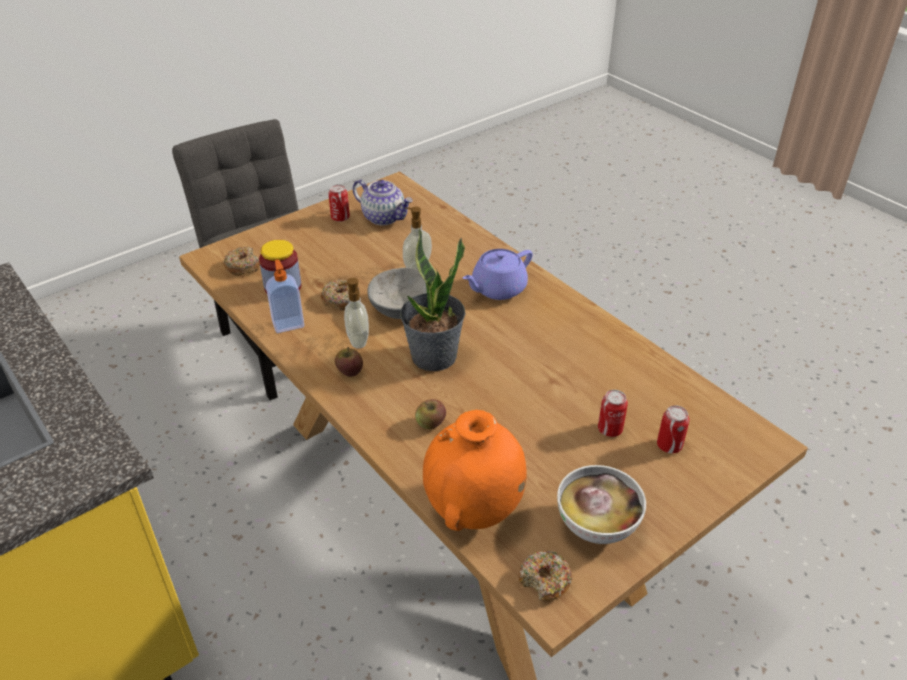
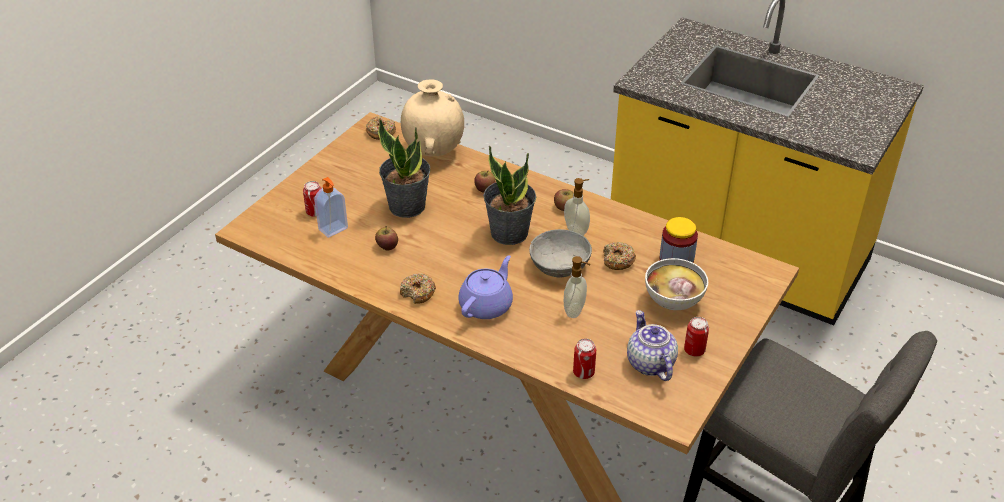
camera: 160 degrees right, 0 degrees up
donut [223,246,260,276] -> donut moved to [400,273,436,304]
soap dispenser [266,259,304,333] -> soap dispenser moved to [314,177,348,238]
teapot [353,179,413,225] -> teapot turned 60 degrees clockwise [627,310,678,381]
orange vase [423,410,527,531] -> beige vase [401,79,464,156]
bowl [557,465,646,544] -> bowl moved to [645,258,708,310]
can [598,390,628,437] -> can moved to [573,339,596,379]
none -> apple [375,226,398,251]
none -> potted plant [378,119,430,218]

